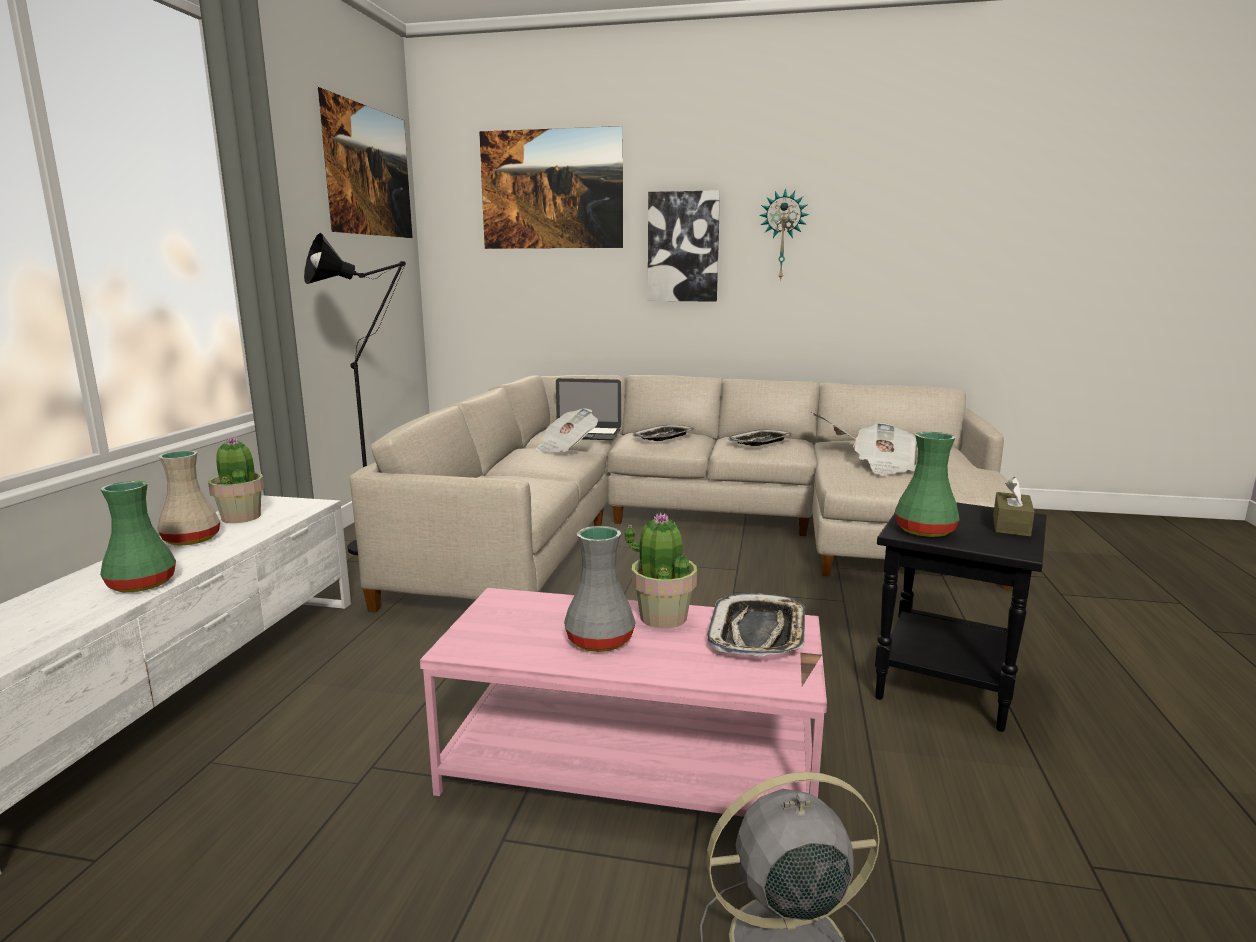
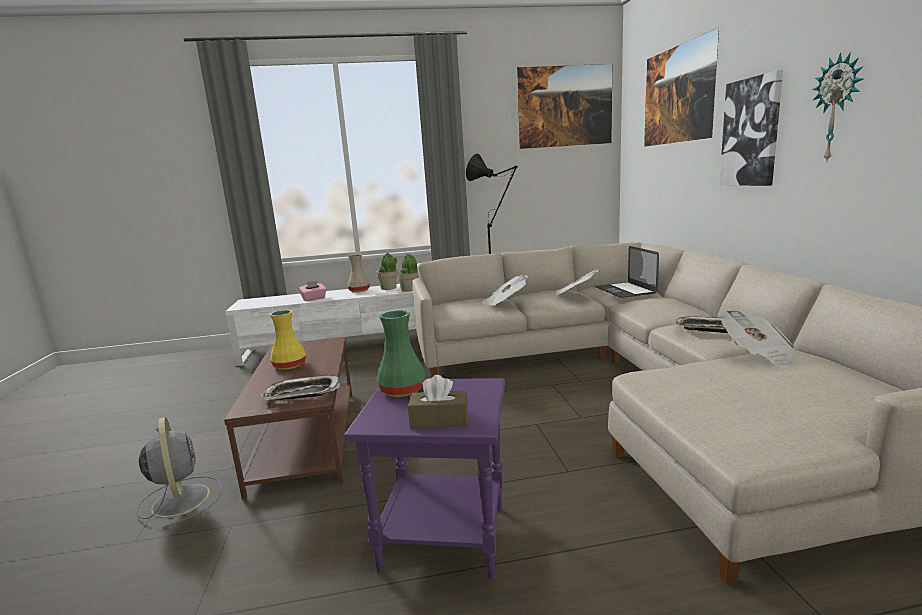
camera: 70 degrees right, 0 degrees up
green vase [100,481,176,592] -> pink tissue box [299,281,326,301]
pink coffee table [420,588,827,817] -> brown coffee table [224,337,352,500]
grey vase [564,526,636,652] -> yellow vase [270,310,306,370]
potted plant [624,513,697,628] -> potted plant moved to [397,254,419,292]
tray [633,425,694,441] -> none
newspaper [853,423,918,475] -> newspaper moved to [482,275,528,306]
black side table [875,502,1047,732] -> purple side table [344,379,505,580]

